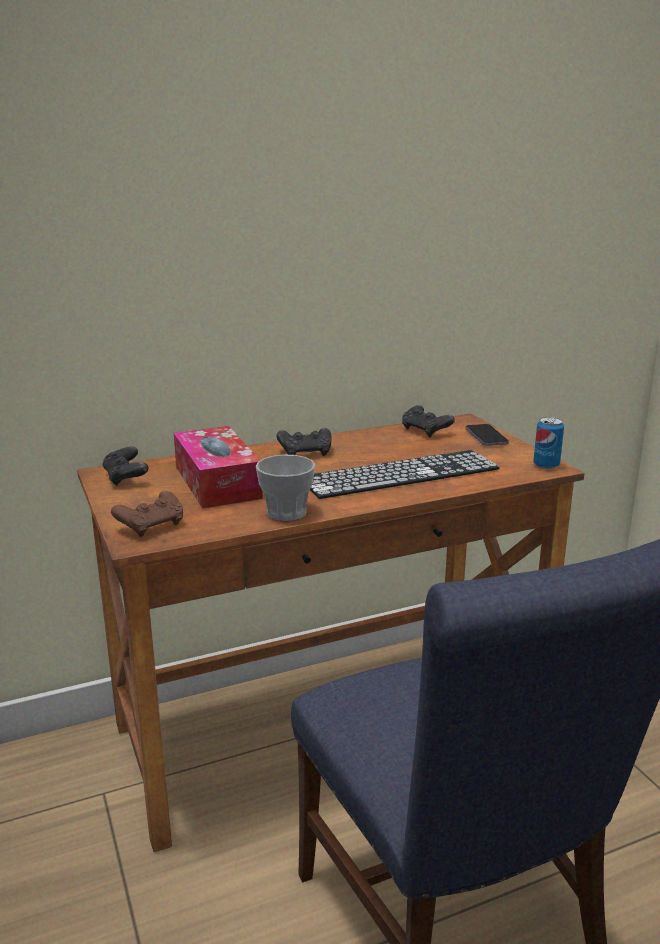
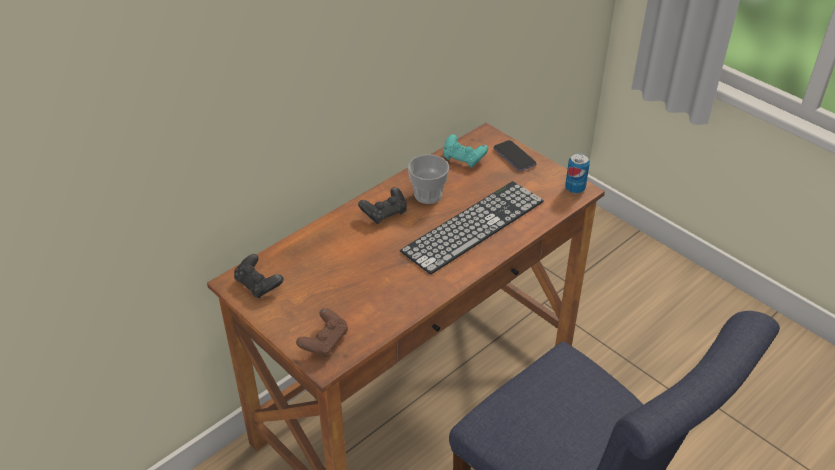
camera: 20 degrees left, 20 degrees up
tissue box [174,426,263,509] -> none
cup [256,455,315,521] -> cup moved to [408,154,449,204]
black game controller [402,405,455,437] -> turquoise game controller [443,134,488,168]

